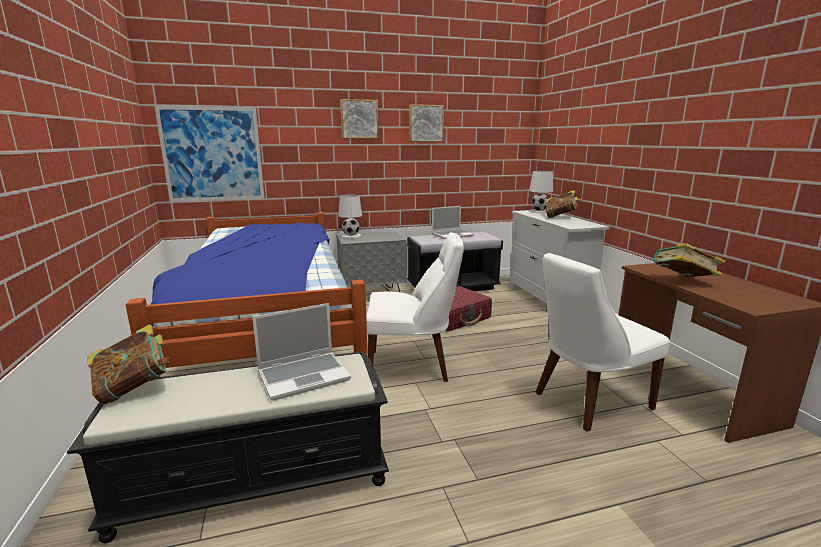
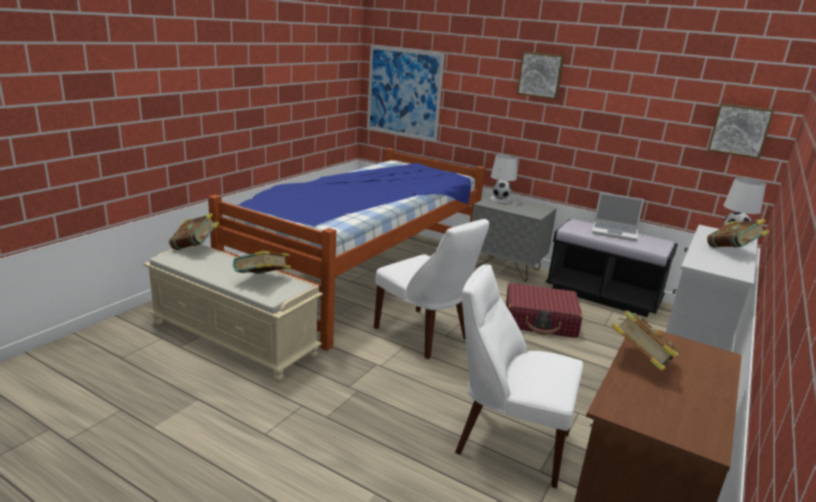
camera: 45 degrees right, 5 degrees up
black bench [67,351,389,543] -> beige bench [143,244,323,382]
laptop [252,303,351,401] -> book [233,251,291,274]
picture [409,104,444,142] -> picture moved to [707,103,774,159]

